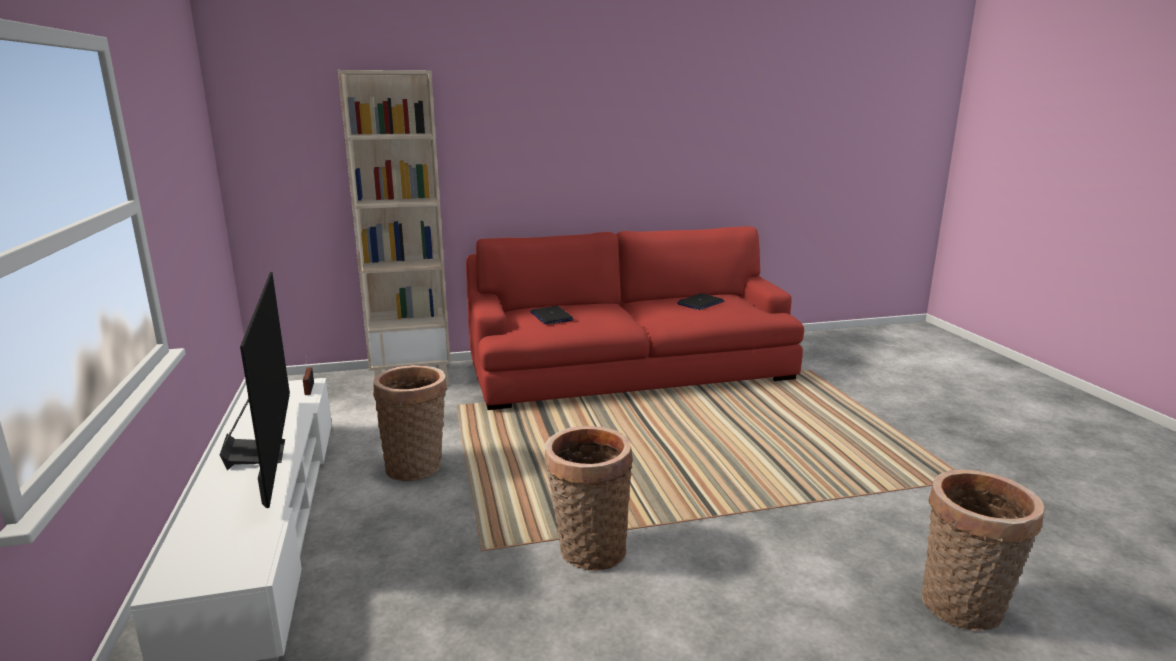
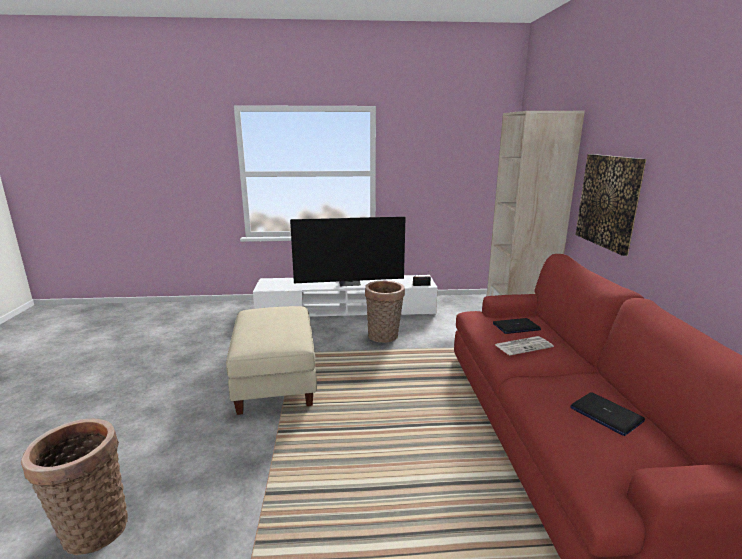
camera: 100 degrees right, 0 degrees up
basket [545,426,633,571] -> beige ottoman [226,306,317,415]
none -> newspaper [495,336,554,355]
none -> picture [575,154,646,256]

